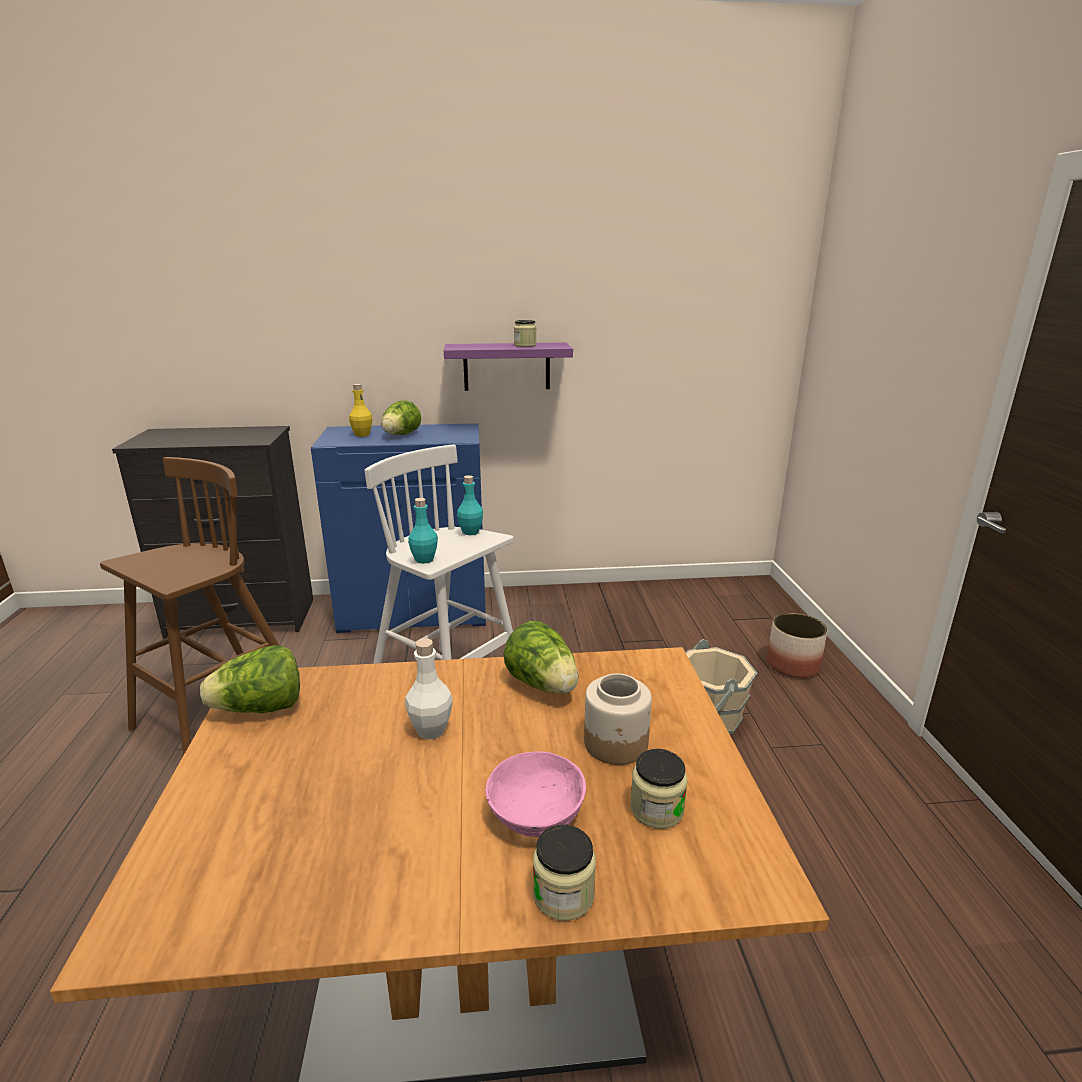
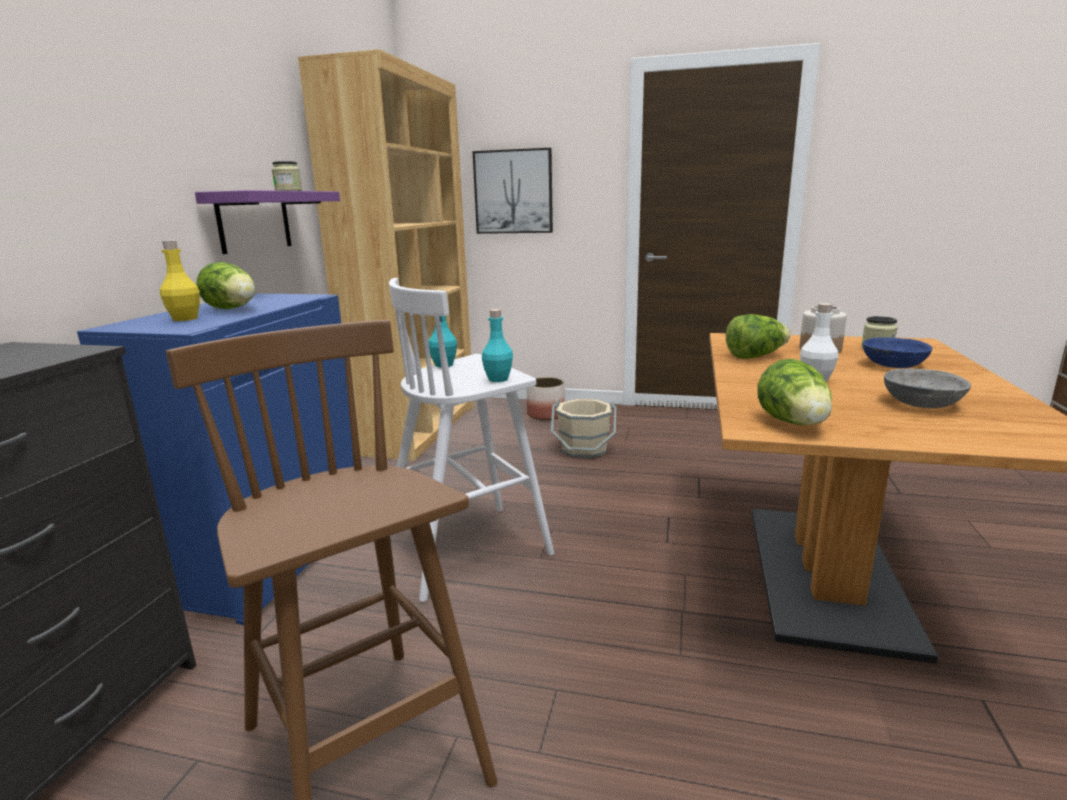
camera: 70 degrees left, 5 degrees down
pink bowl [485,751,586,837] -> blue bowl [863,337,932,368]
jar [533,825,596,921] -> none
none -> brown bookcase [298,49,474,461]
none -> picture [472,148,553,234]
none -> grey bowl [884,368,971,408]

